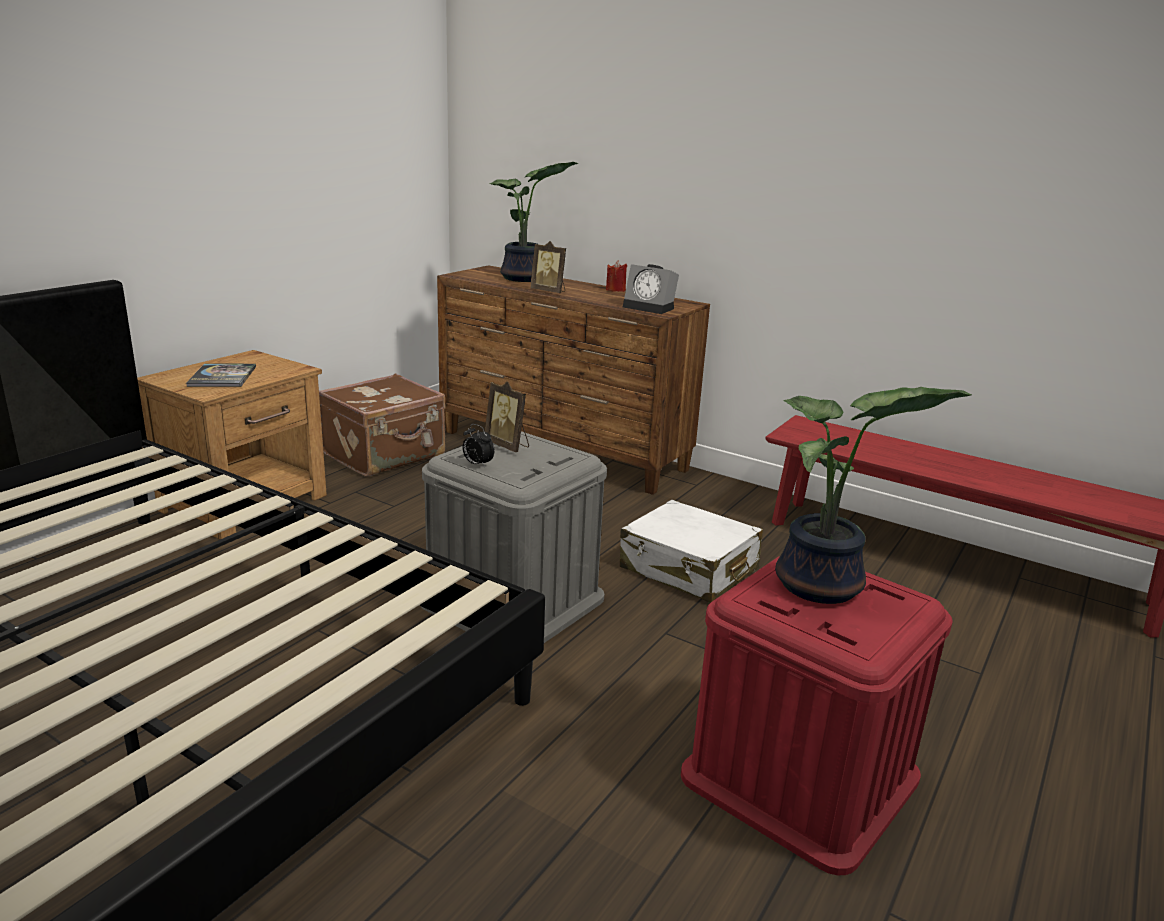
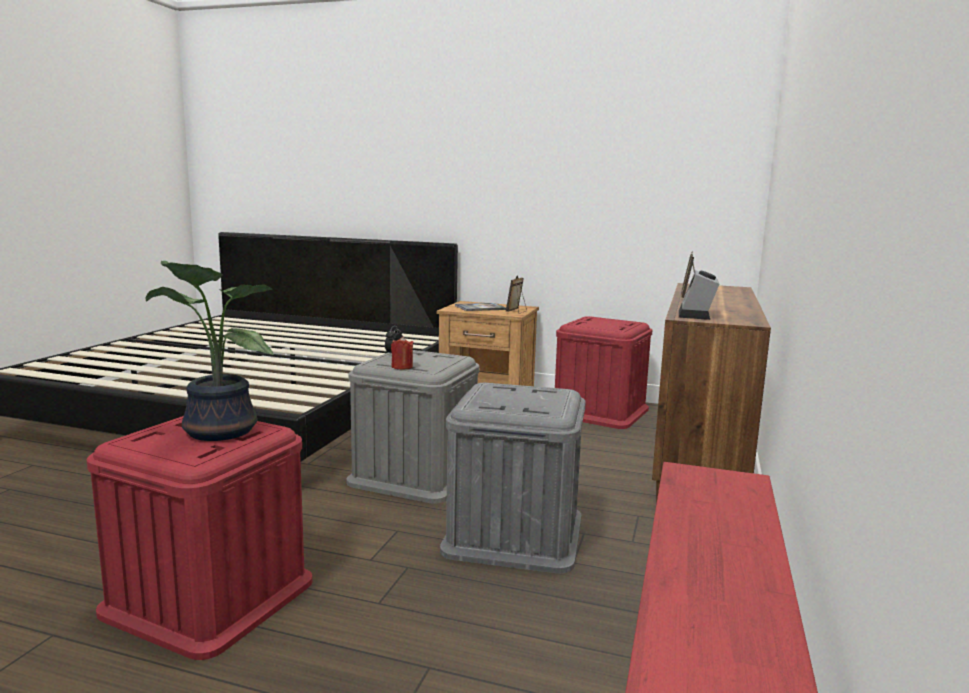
camera: 75 degrees right, 10 degrees down
brown suitcase [319,374,446,477] -> red storage box [555,316,653,429]
picture frame [485,381,529,452] -> picture frame moved to [506,275,527,314]
potted plant [489,162,578,282] -> none
red candle [606,261,627,292] -> red candle moved to [391,336,413,370]
white suitcase [620,500,763,603] -> grey storage box [440,383,586,573]

